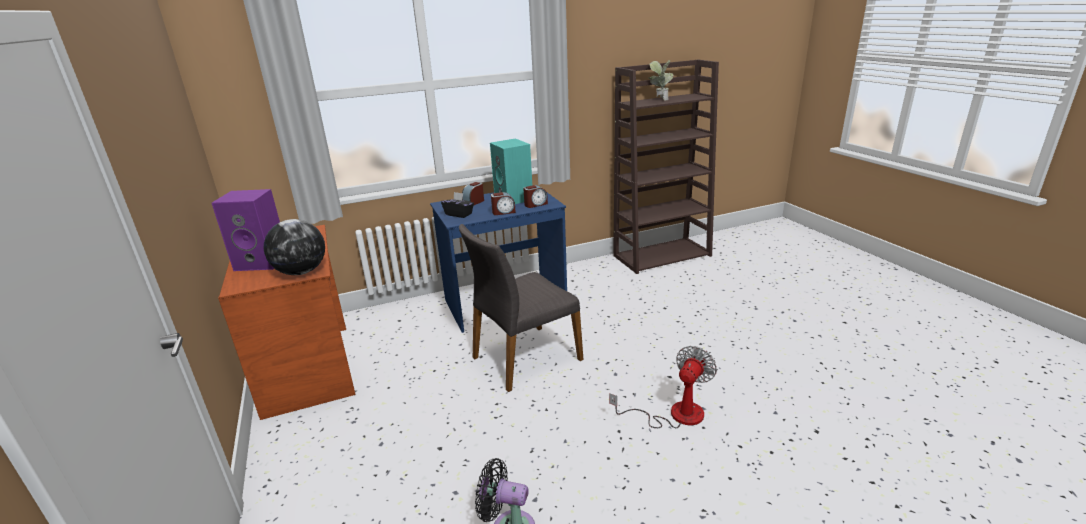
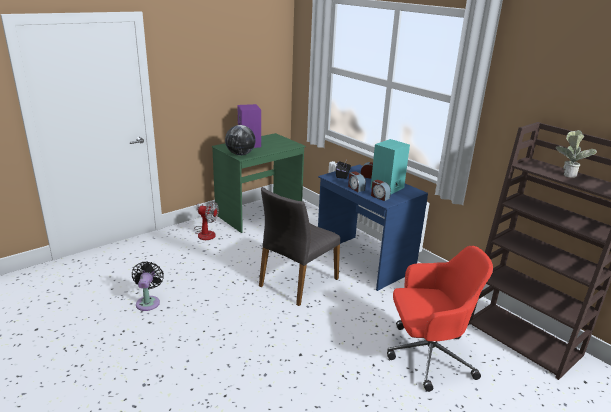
camera: 70 degrees right, 0 degrees up
brown desk [218,225,355,420] -> green desk [212,133,306,233]
grey chair [459,224,584,392] -> grey chair turned 90 degrees counterclockwise [259,187,340,306]
fan [609,346,717,428] -> fan moved to [194,201,219,240]
none -> red office chair [387,246,493,392]

